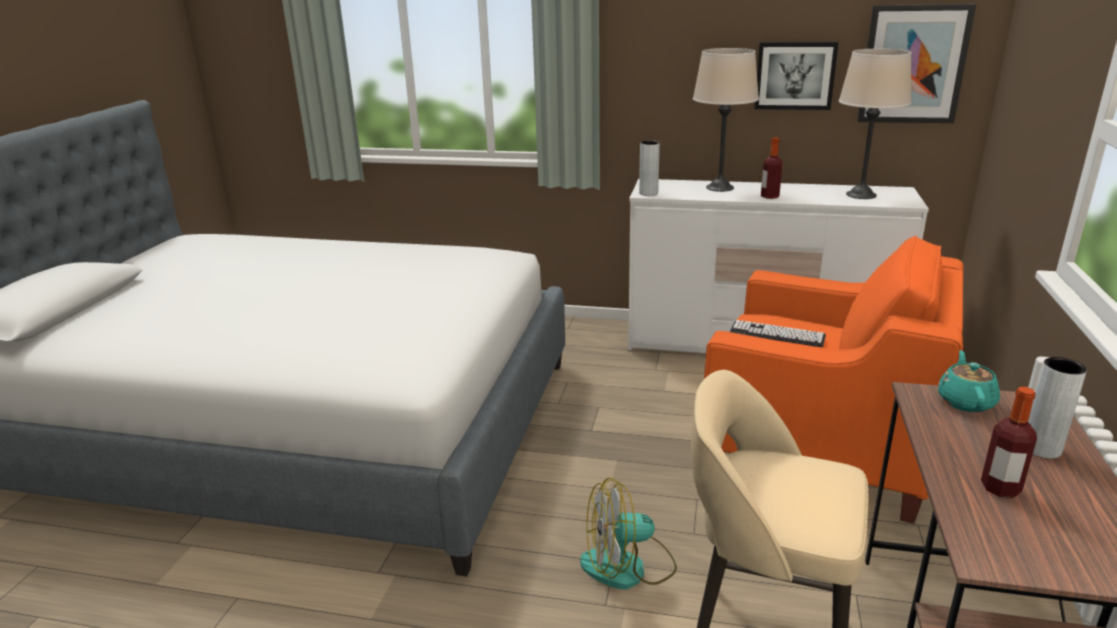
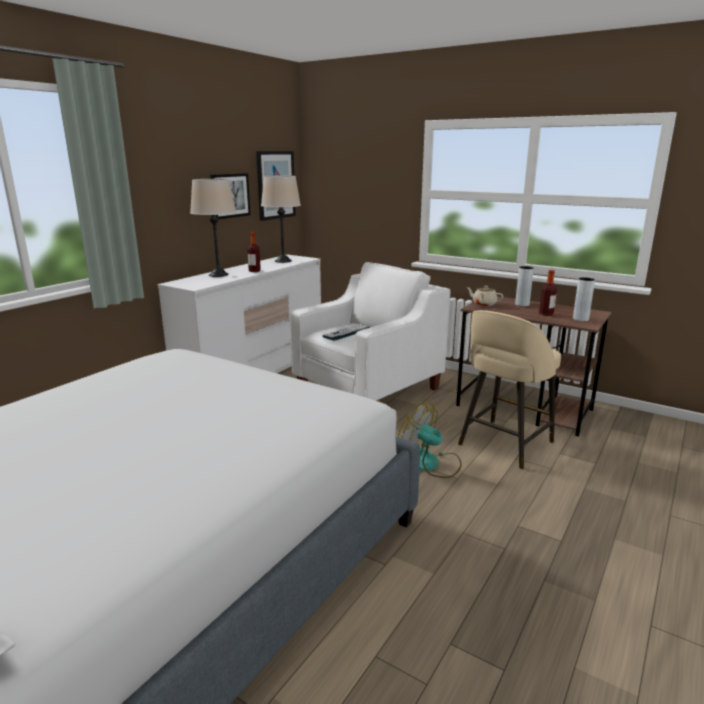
camera: 70 degrees left, 5 degrees down
fan [580,478,677,590] -> fan turned 120 degrees clockwise [398,403,462,478]
grey vase [639,140,660,196] -> grey vase moved to [573,277,595,322]
orange armchair [704,236,964,524] -> white armchair [290,262,450,401]
turquoise teapot [938,350,1000,412] -> beige teapot [466,286,503,306]

